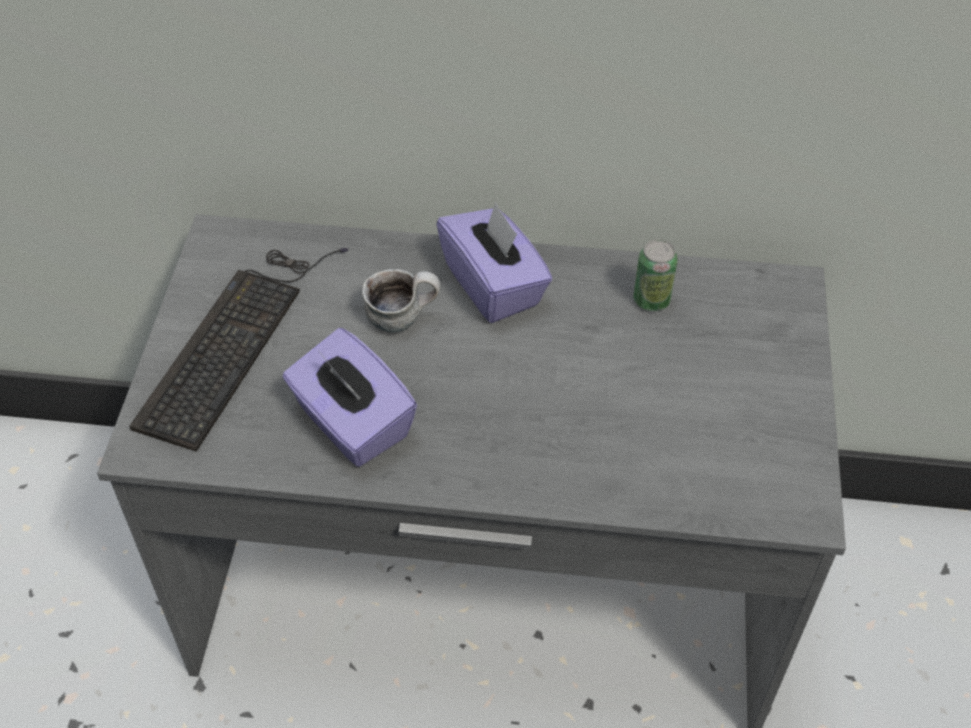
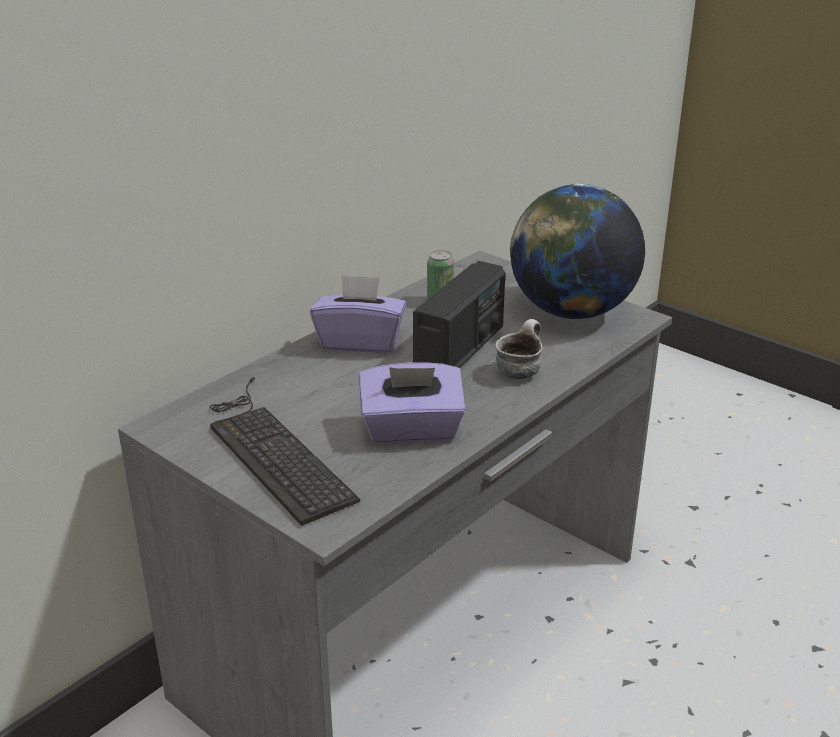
camera: 55 degrees left, 20 degrees down
mug [362,269,440,332] -> mug moved to [495,319,542,379]
none -> radio [413,261,505,368]
none -> globe [510,183,645,319]

